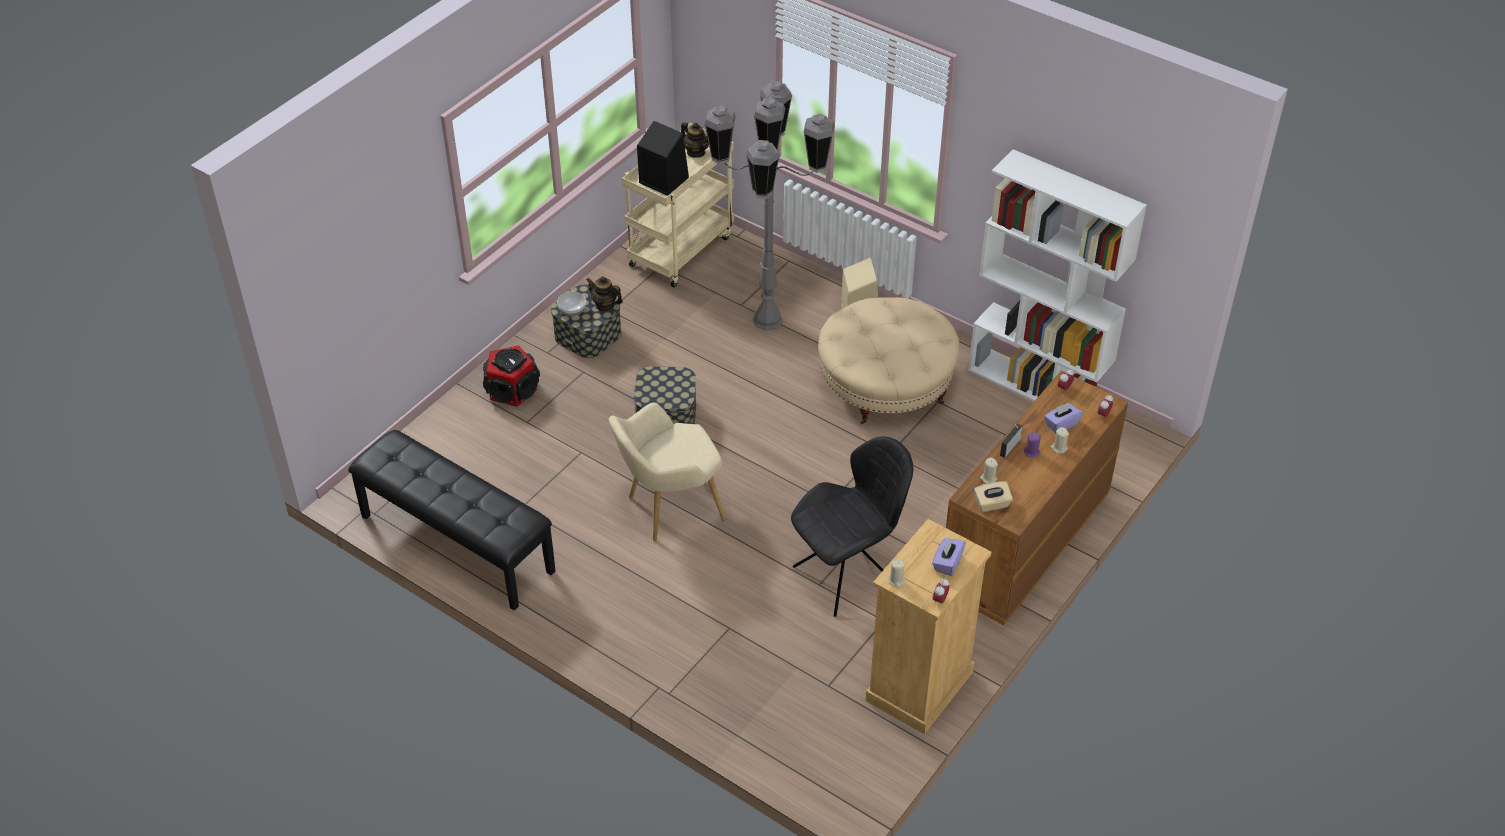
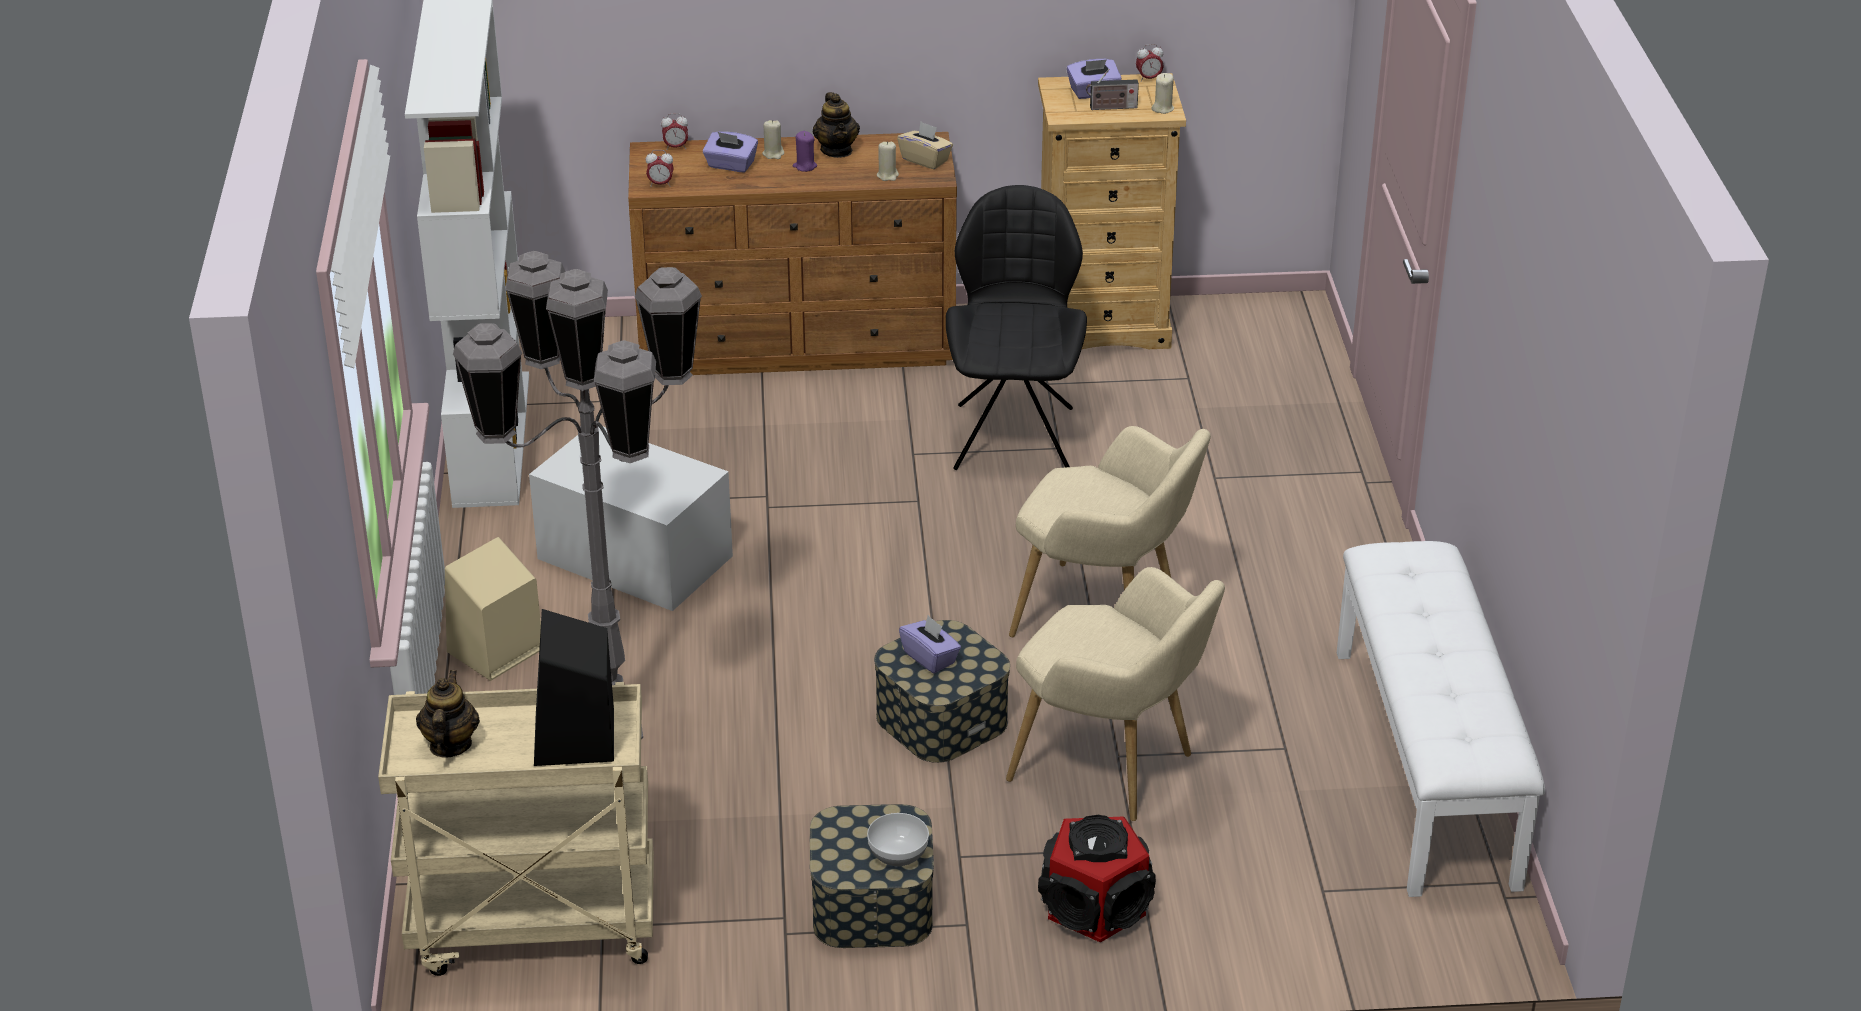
camera: 130 degrees left, 10 degrees down
black bench [348,430,556,611] -> white bench [1337,541,1545,897]
teapot [586,276,623,312] -> teapot moved to [812,92,860,158]
black chair [791,436,913,617] -> black chair turned 75 degrees clockwise [946,185,1087,470]
beige ottoman [818,297,959,424] -> white storage box [529,427,733,611]
radio [1000,424,1022,458] -> radio moved to [1086,69,1139,110]
none -> purple tissue box [899,615,961,674]
none -> beige armchair [1006,567,1225,821]

